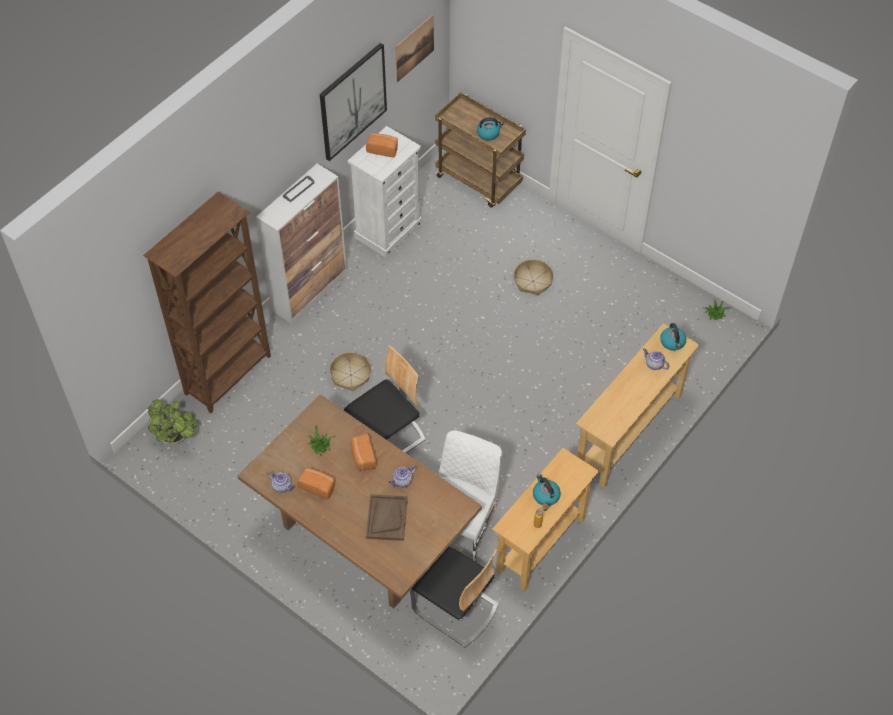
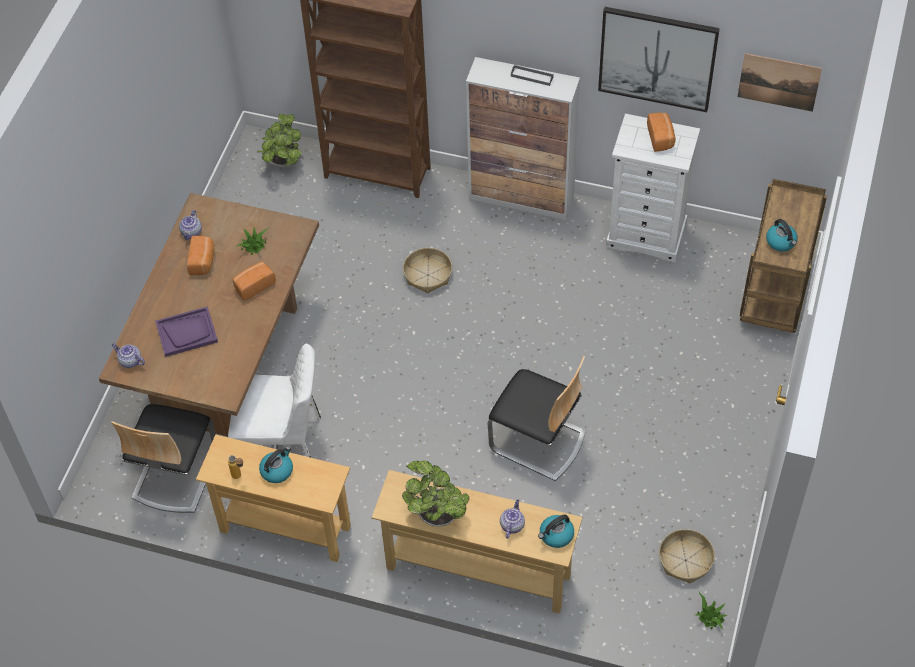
camera: 70 degrees right, 0 degrees up
chair [344,345,426,453] -> chair moved to [487,356,586,481]
brown tray [366,494,408,541] -> purple tray [155,306,218,357]
teapot [389,465,416,488] -> teapot moved to [112,343,145,368]
basket [514,259,554,295] -> basket moved to [659,529,715,583]
none -> potted plant [402,461,469,527]

